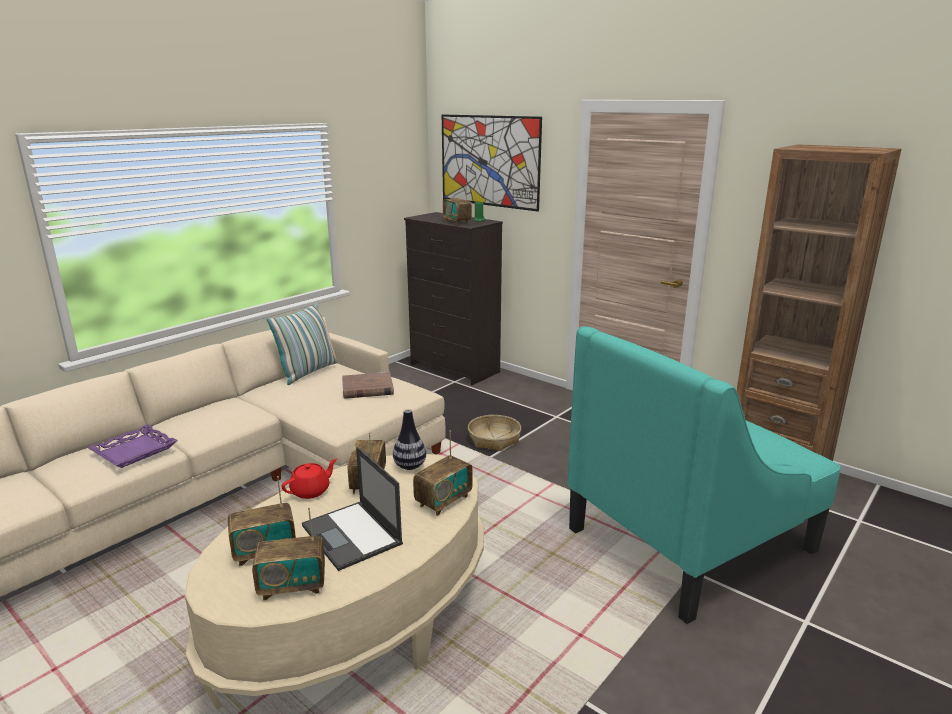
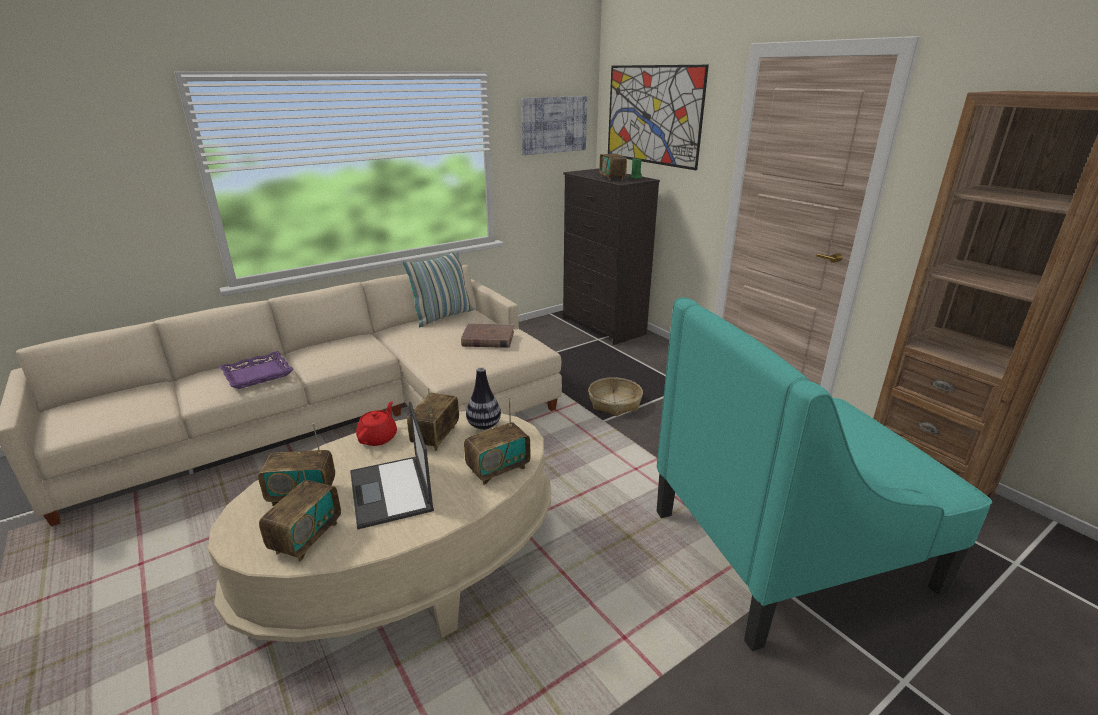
camera: 15 degrees right, 5 degrees up
radio [252,507,325,600] -> radio turned 75 degrees counterclockwise [259,452,341,562]
red teapot [281,459,337,499] -> red teapot turned 45 degrees counterclockwise [356,401,397,446]
none -> picture [521,96,587,155]

